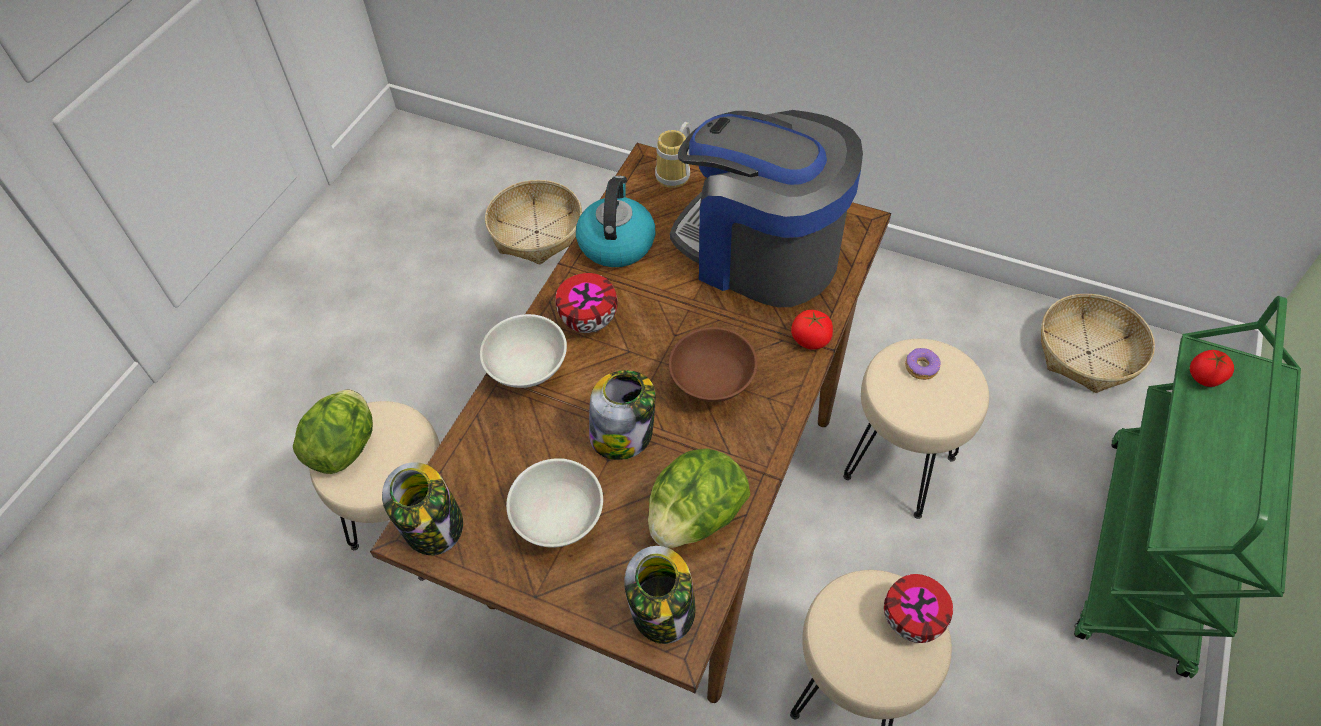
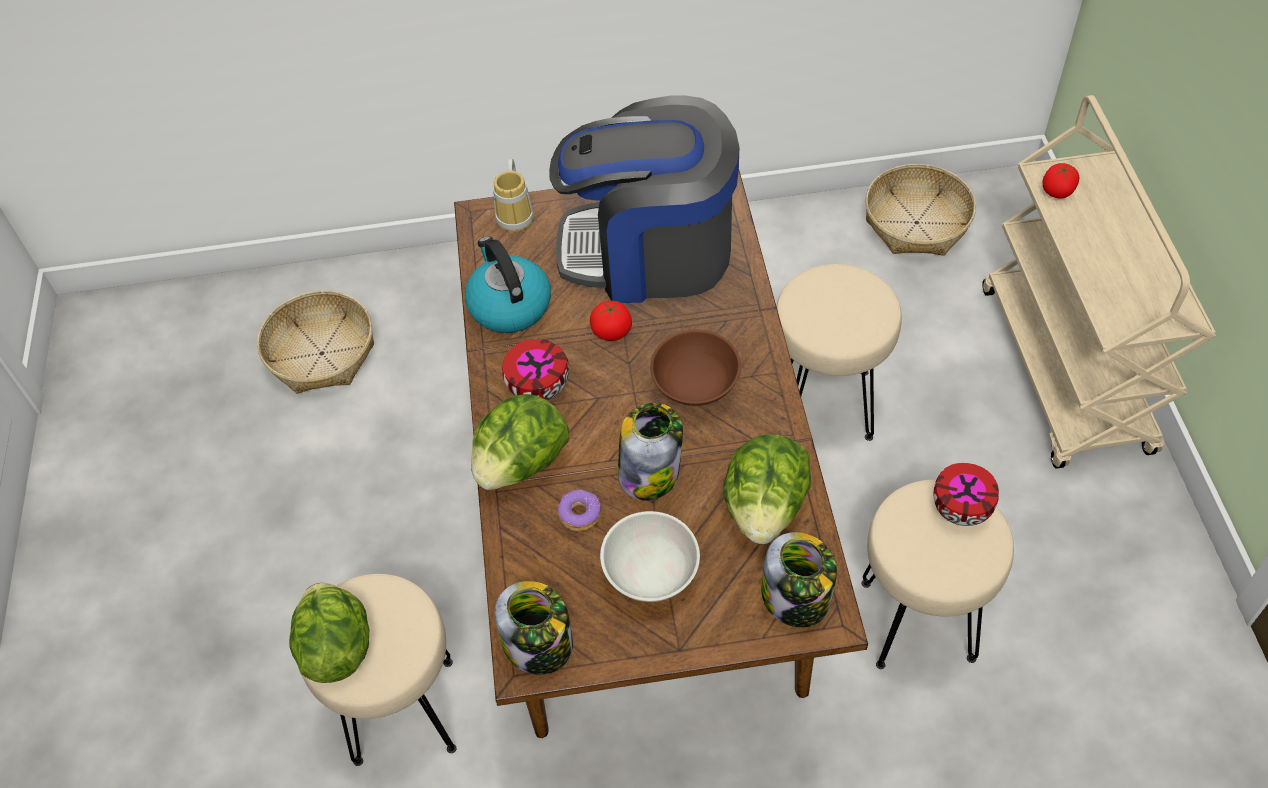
camera: 30 degrees left, 0 degrees up
white bowl [480,314,567,388] -> lettuce [471,394,569,490]
tomato [791,310,833,349] -> tomato moved to [590,301,632,341]
donut [905,348,941,380] -> donut moved to [558,489,601,531]
green cart [1074,296,1301,678] -> beige cart [982,95,1216,469]

